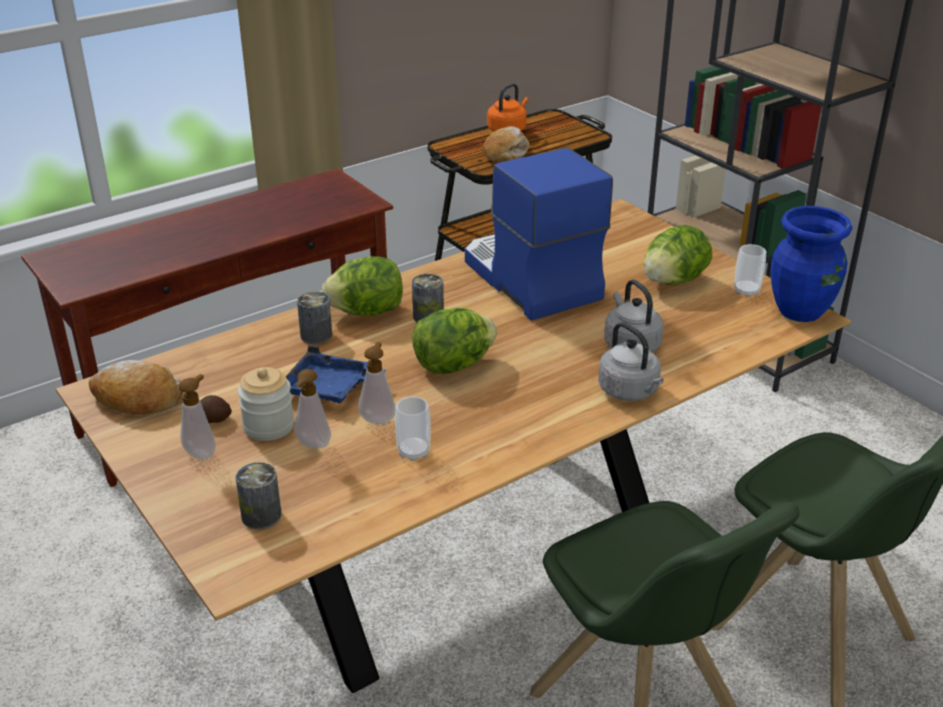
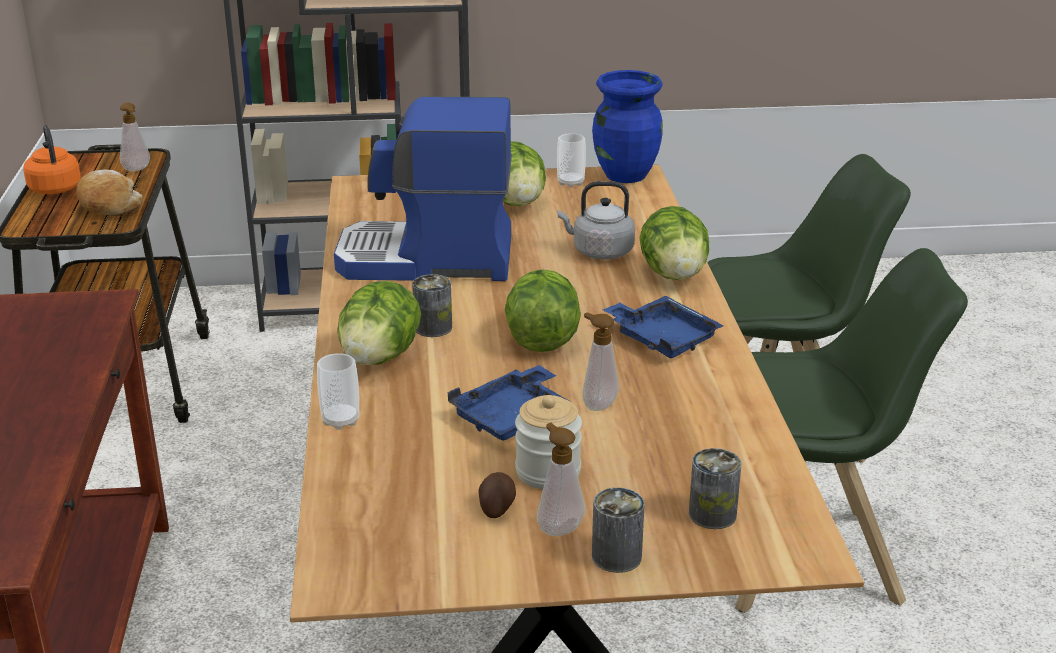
camera: 60 degrees left, 5 degrees down
bread [89,360,183,414] -> none
soap dispenser [294,369,331,449] -> soap dispenser moved to [120,102,150,171]
can [297,291,332,344] -> can moved to [592,488,645,573]
cup [395,397,431,461] -> cup moved to [317,353,359,430]
grey kettle [598,322,664,401] -> lettuce [640,206,709,280]
none -> blue tray [602,296,724,358]

